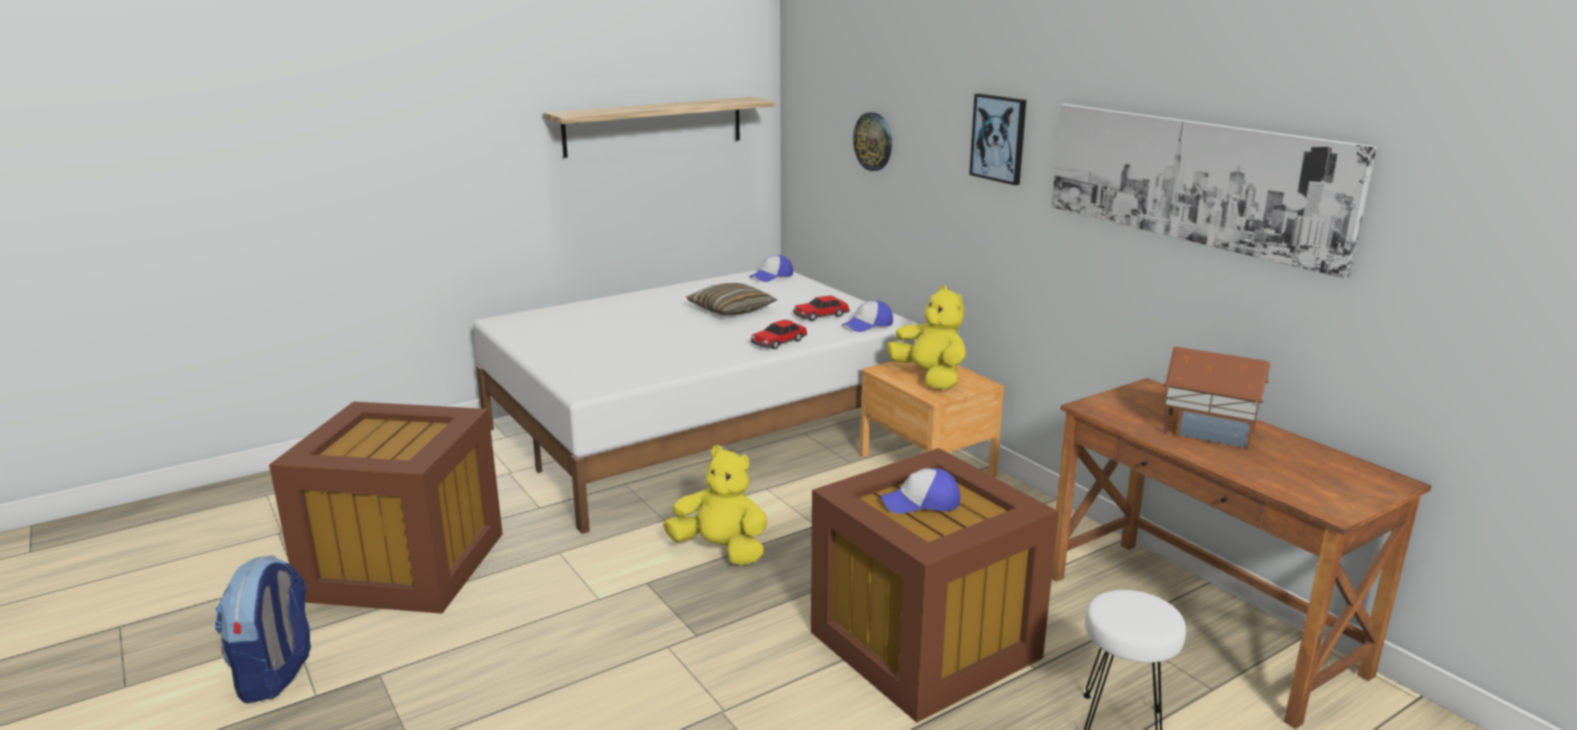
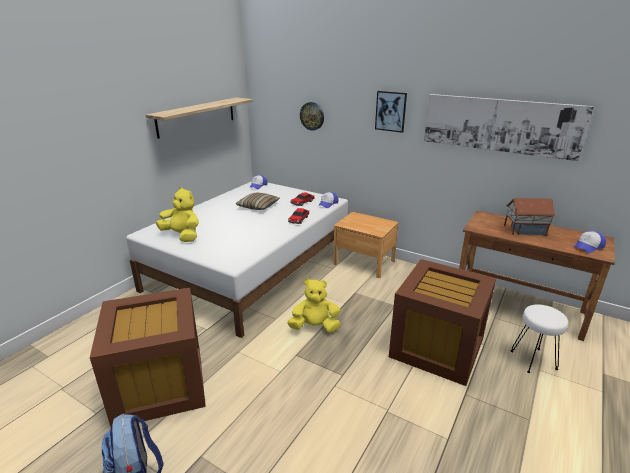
camera: 25 degrees left, 5 degrees up
cap [881,468,960,514] -> cap moved to [574,231,606,253]
yellow plush toy [887,285,966,389] -> yellow plush toy moved to [156,187,199,242]

